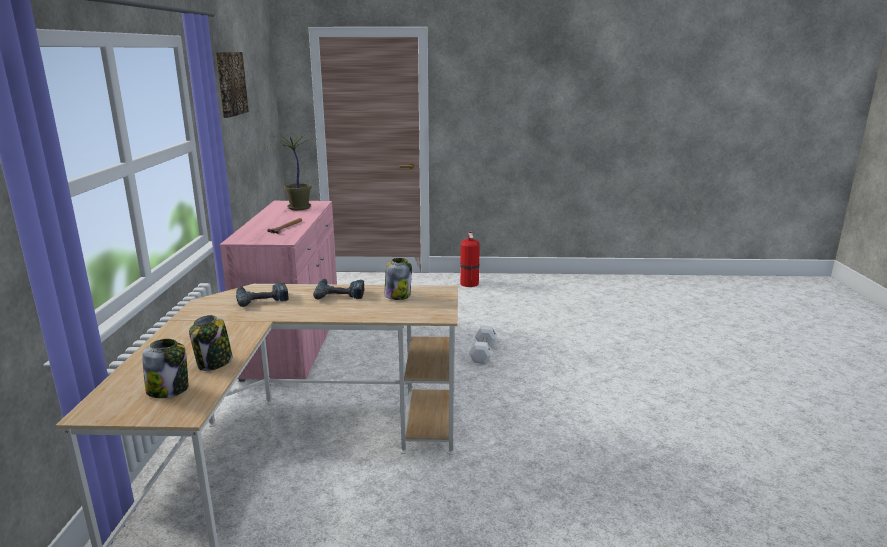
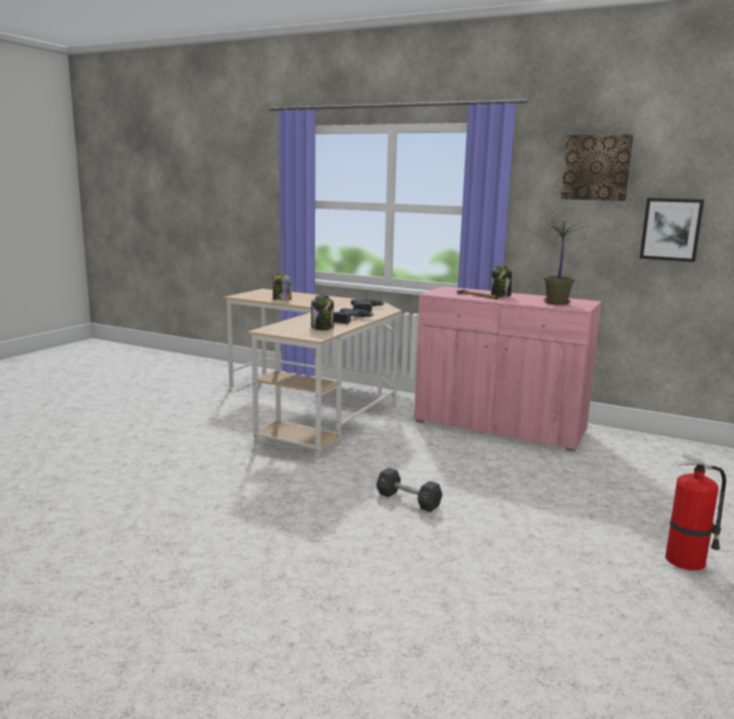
camera: 115 degrees right, 5 degrees down
jar [142,339,188,398] -> jar moved to [491,265,512,297]
white dumbbell [469,326,497,364] -> black dumbbell [376,468,442,512]
none -> picture [640,198,704,262]

